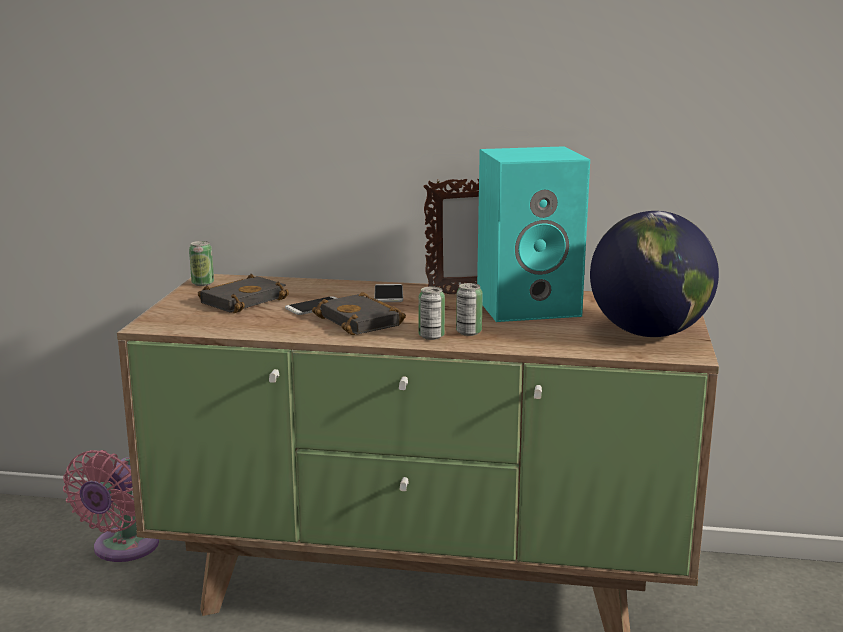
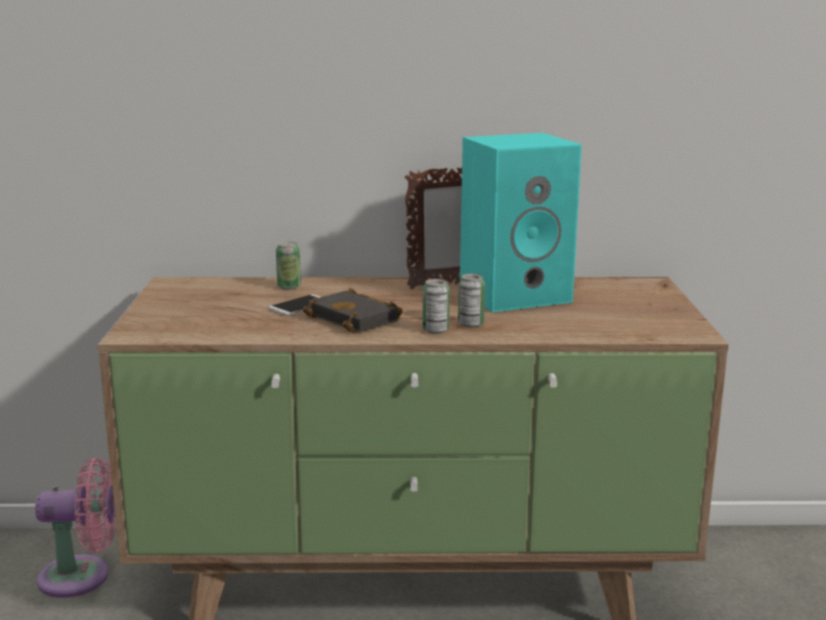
camera: 10 degrees left, 0 degrees up
pink fan [63,450,159,562] -> pink fan turned 105 degrees counterclockwise [35,458,116,598]
can [189,241,214,286] -> can moved to [276,242,301,290]
black book [198,274,289,313] -> none
phone [374,284,403,302] -> none
globe [590,211,719,337] -> none

